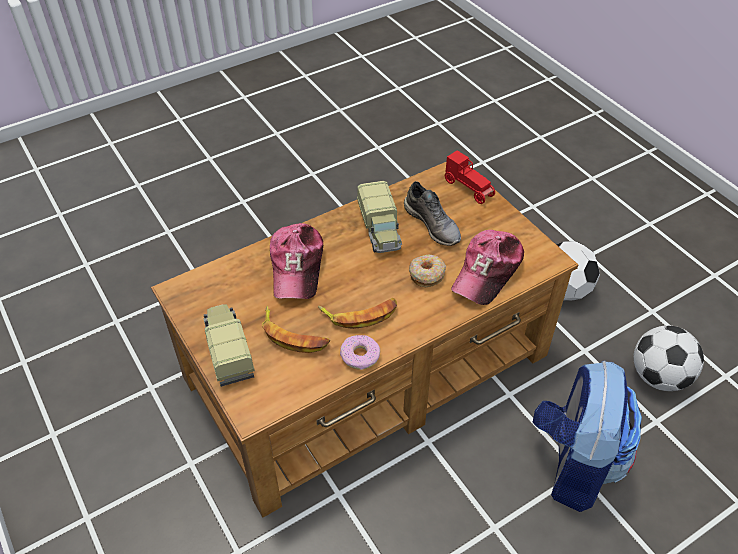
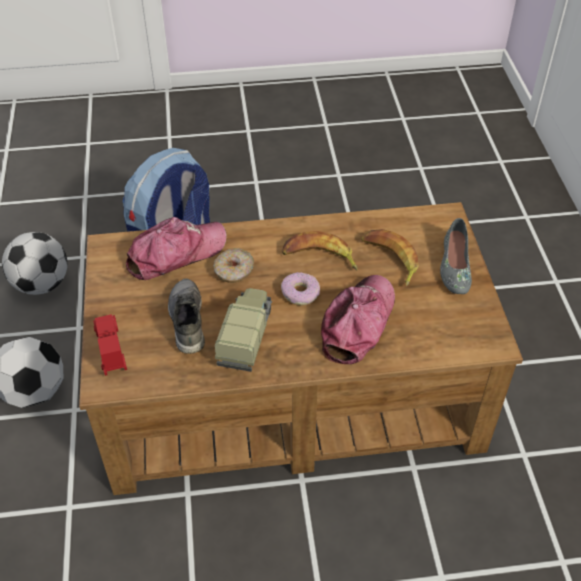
camera: 155 degrees left, 0 degrees up
toy truck [203,304,255,387] -> grey shoe [440,218,472,294]
donut [340,335,380,370] -> donut moved to [281,272,320,305]

